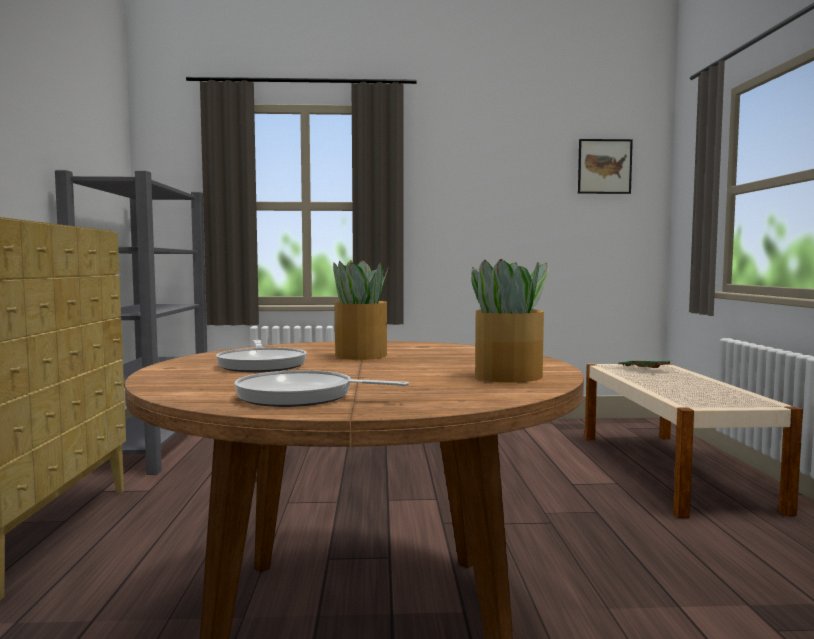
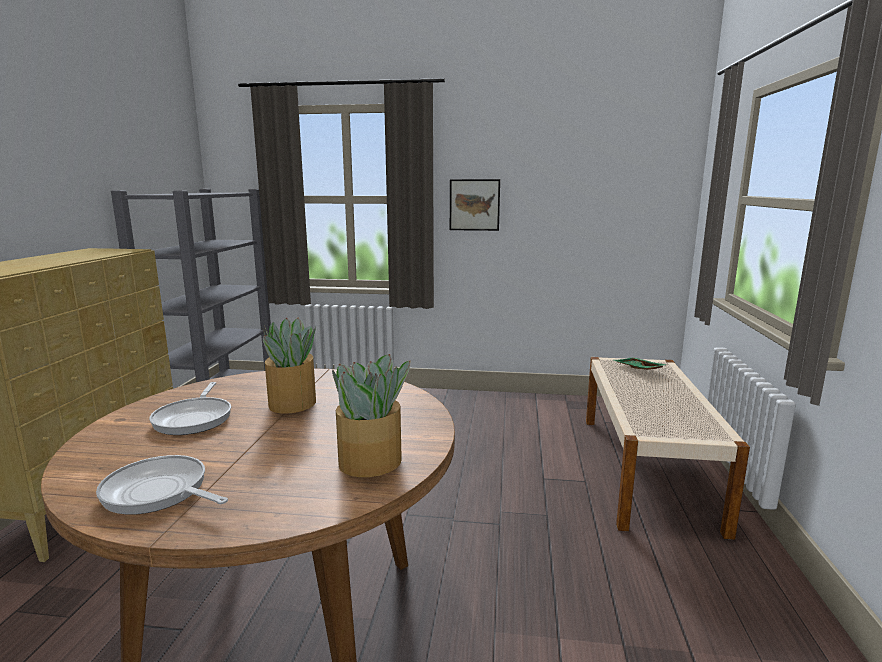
camera: 10 degrees right, 10 degrees up
picture [578,139,633,194] -> picture moved to [450,179,500,231]

